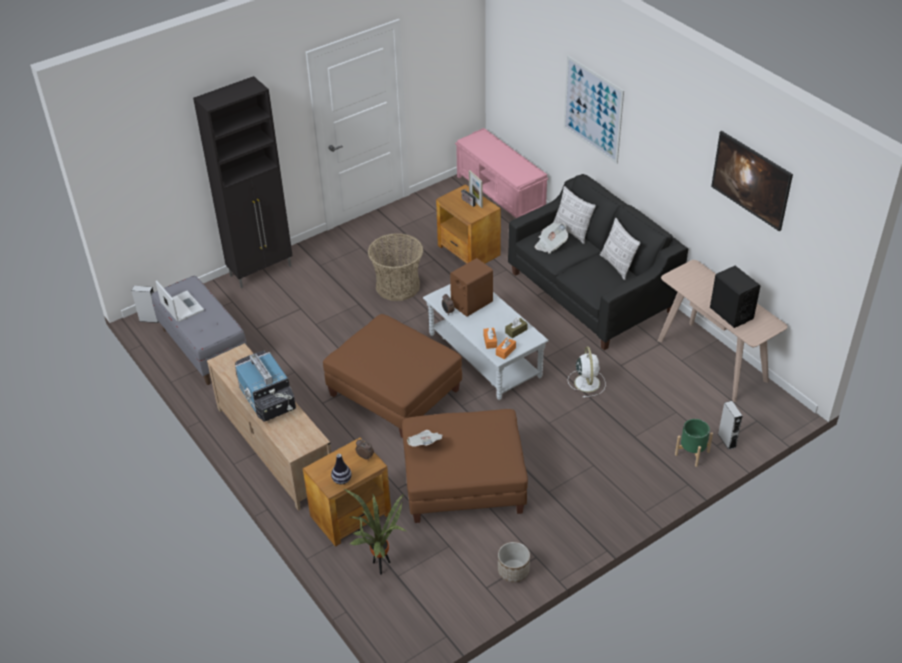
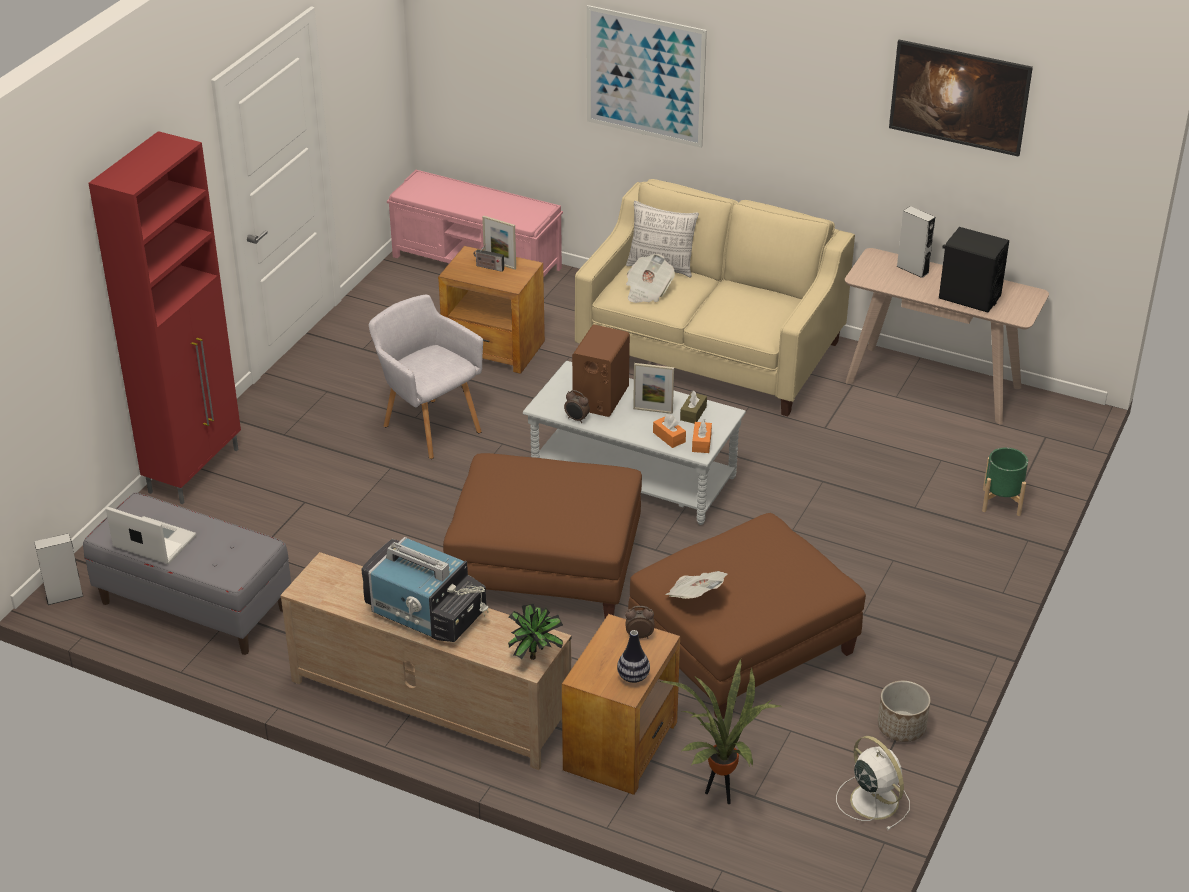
camera: 30 degrees left, 5 degrees down
black cabinet [193,76,293,288] -> red cabinet [88,131,241,504]
basket [368,233,423,301] -> grey armchair [369,295,483,459]
black sofa [508,174,688,350] -> beige sofa [575,179,855,416]
white fan [568,347,606,398] -> white fan moved to [836,736,910,830]
pillow [600,218,640,280] -> none
grey speaker [718,401,743,450] -> grey speaker moved to [896,206,935,278]
none -> potted plant [508,604,563,660]
none -> picture frame [633,363,674,414]

